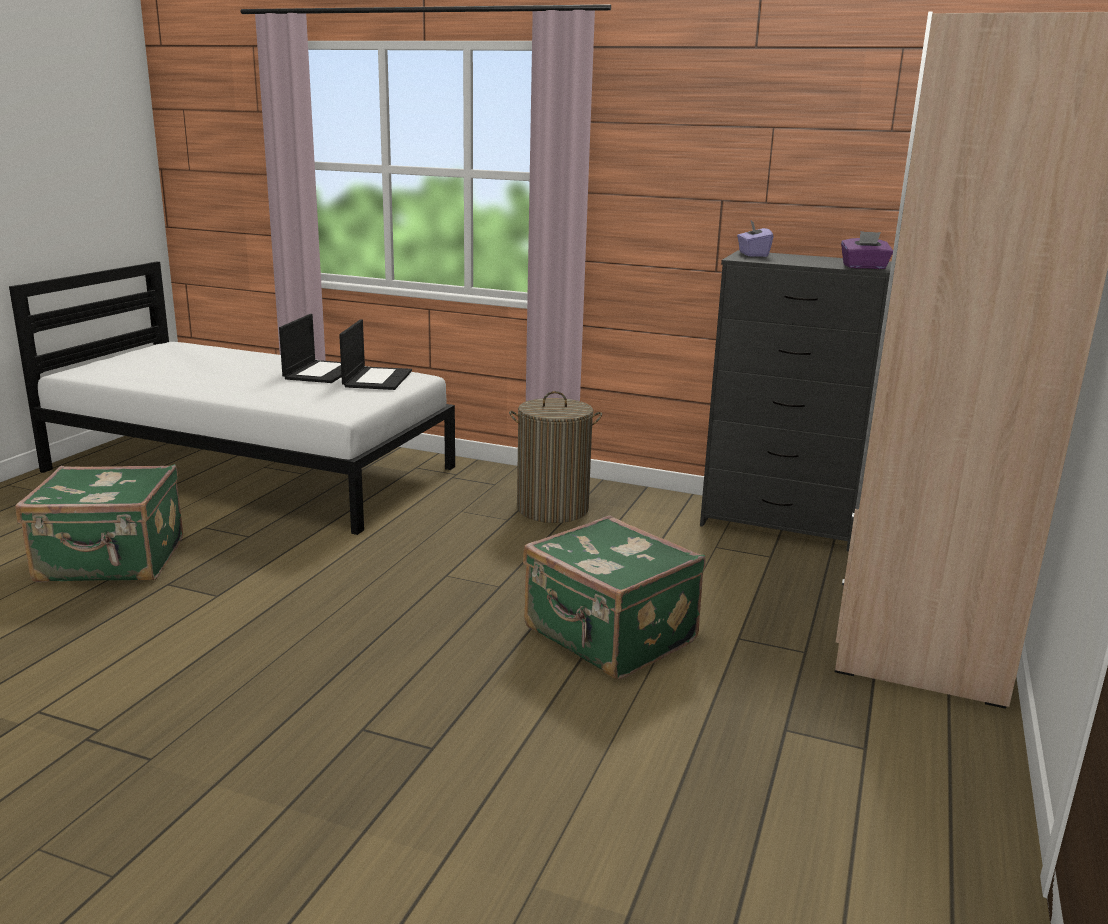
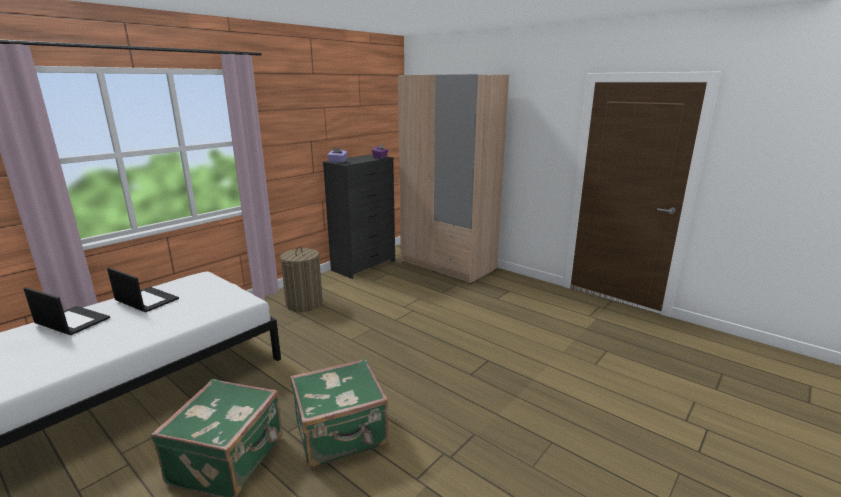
camera: 70 degrees left, 0 degrees up
laptop [339,319,412,390] -> laptop moved to [23,287,110,335]
green suitcase [523,515,706,680] -> green suitcase moved to [290,359,389,468]

